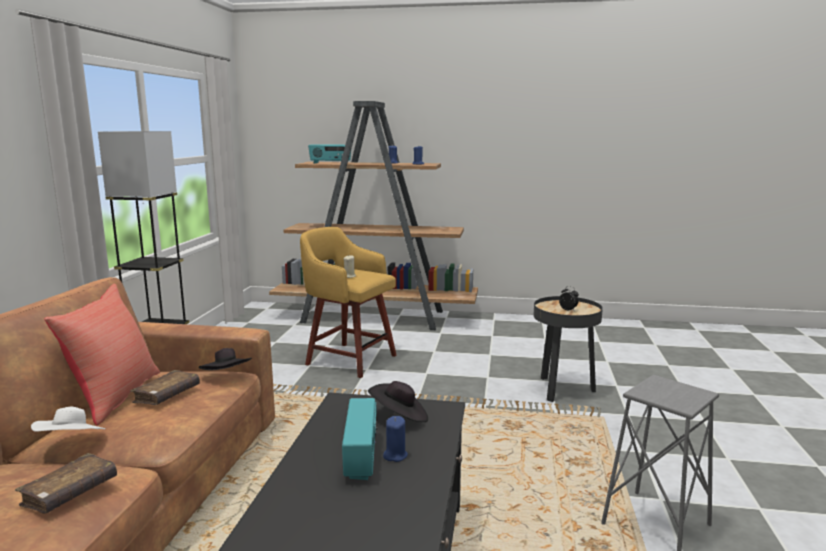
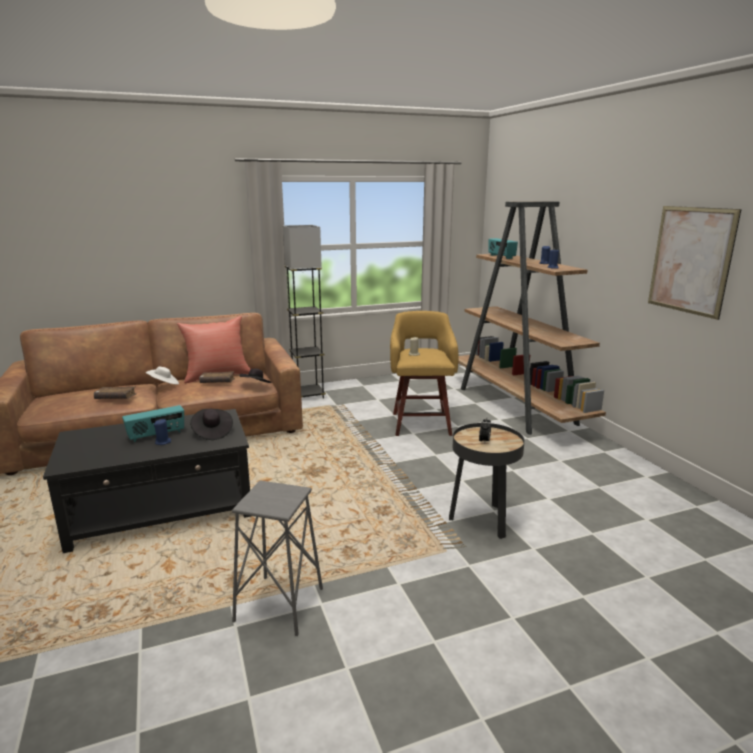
camera: 60 degrees right, 5 degrees up
none -> picture [648,206,742,320]

